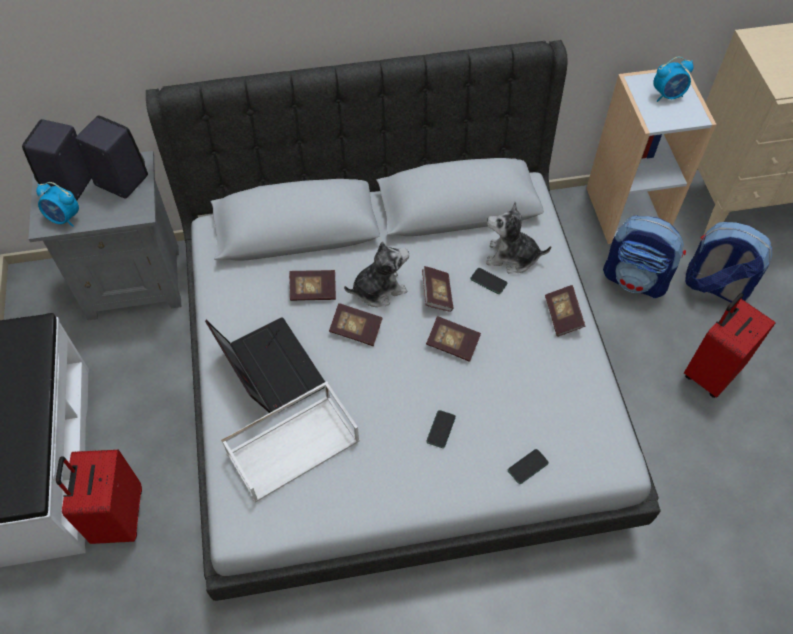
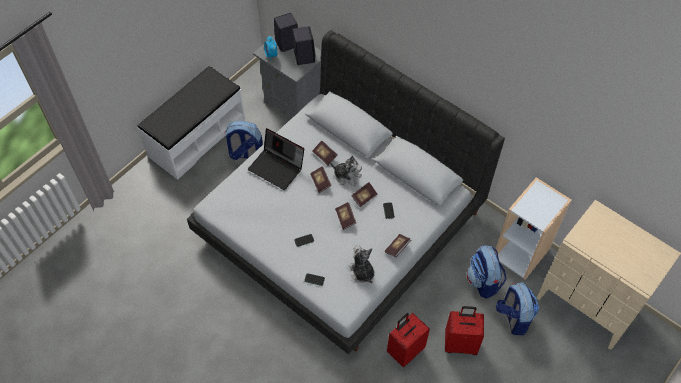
camera: 50 degrees right, 0 degrees up
red suitcase [56,450,142,544] -> red suitcase moved to [387,313,430,367]
laptop [205,317,325,413] -> laptop turned 105 degrees clockwise [248,128,304,190]
white tray [221,381,360,503] -> none
plush toy [486,202,551,274] -> plush toy moved to [349,245,375,283]
alarm clock [653,57,693,102] -> none
none -> backpack [224,121,263,160]

